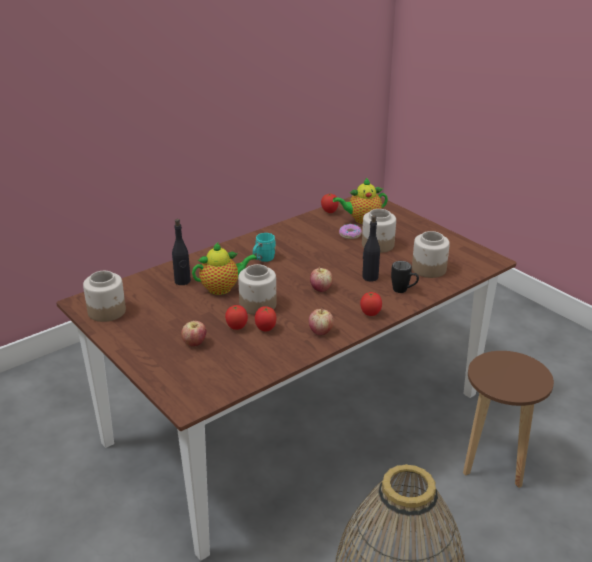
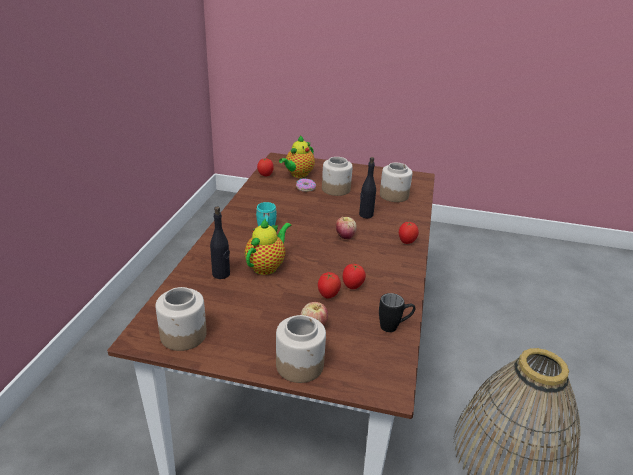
camera: 40 degrees left, 0 degrees up
jar [238,264,277,315] -> jar moved to [276,315,326,383]
apple [309,308,333,335] -> none
black mug [391,261,419,293] -> black mug moved to [379,293,415,332]
brown stool [463,351,554,488] -> none

